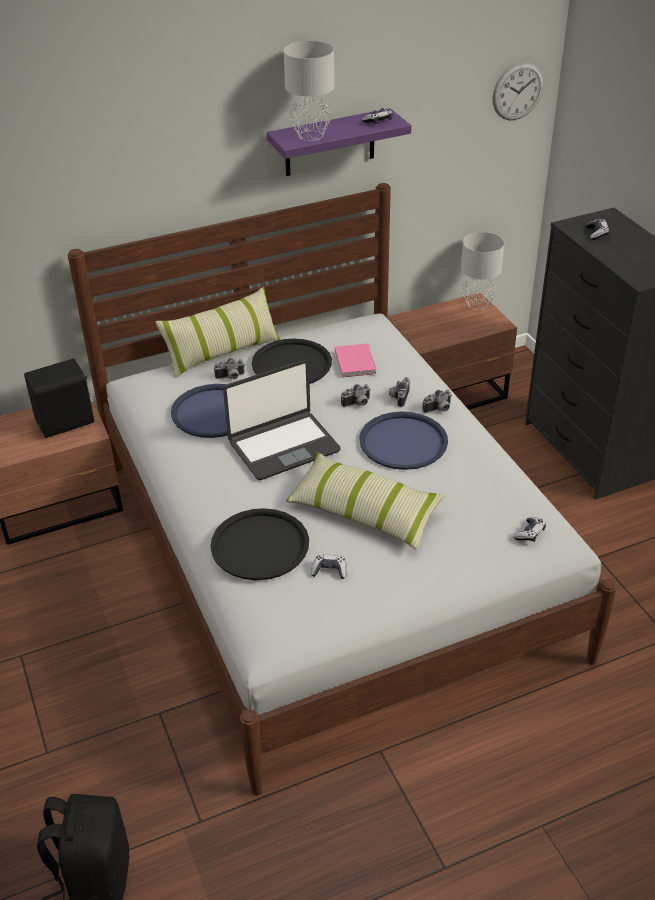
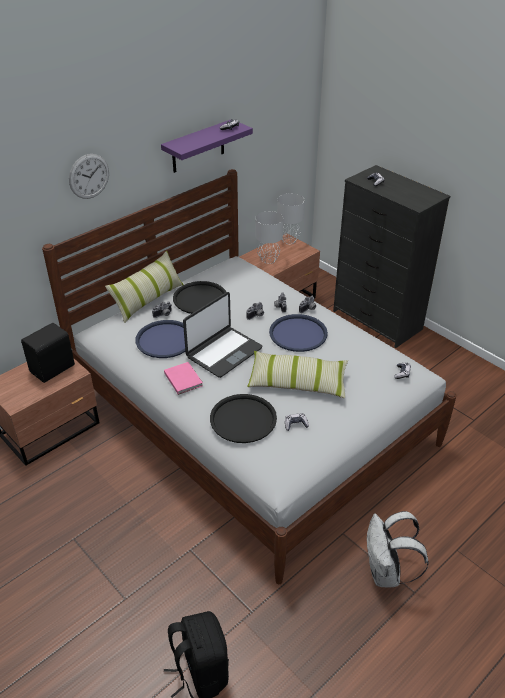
camera: 20 degrees left, 0 degrees up
grey table lamp [284,41,334,141] -> grey table lamp moved to [255,211,283,264]
pink book [335,343,376,377] -> pink book moved to [164,362,203,395]
wall clock [493,62,543,120] -> wall clock moved to [69,154,109,199]
none -> white backpack [367,511,429,587]

